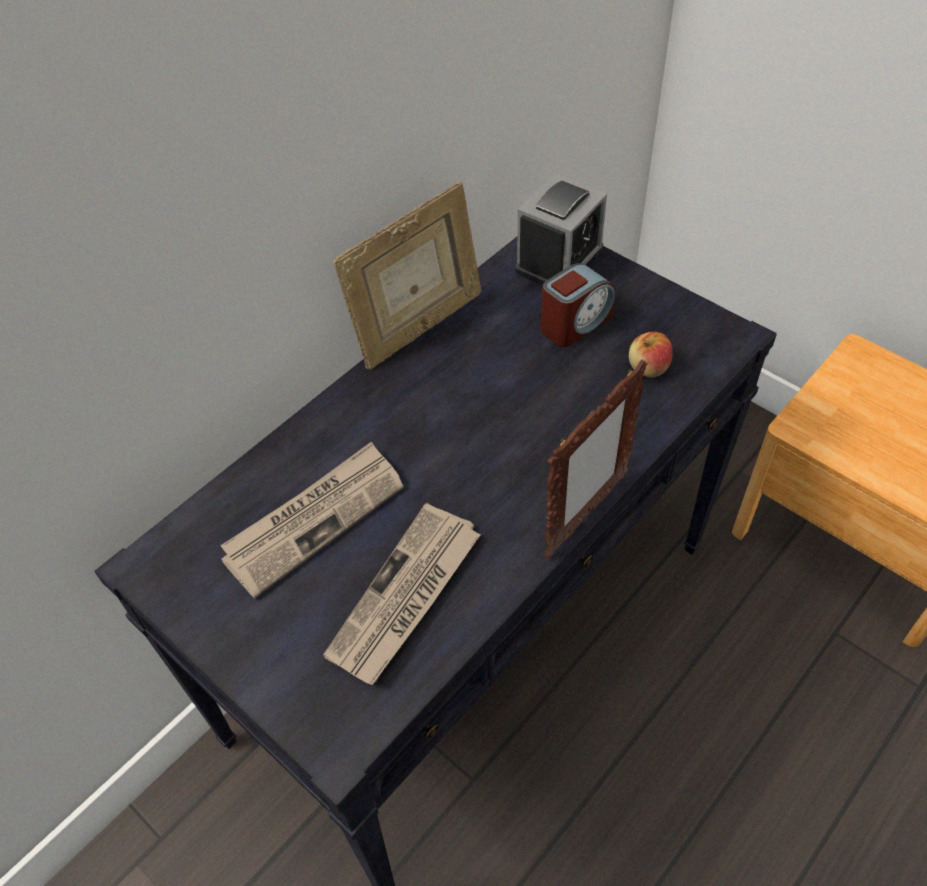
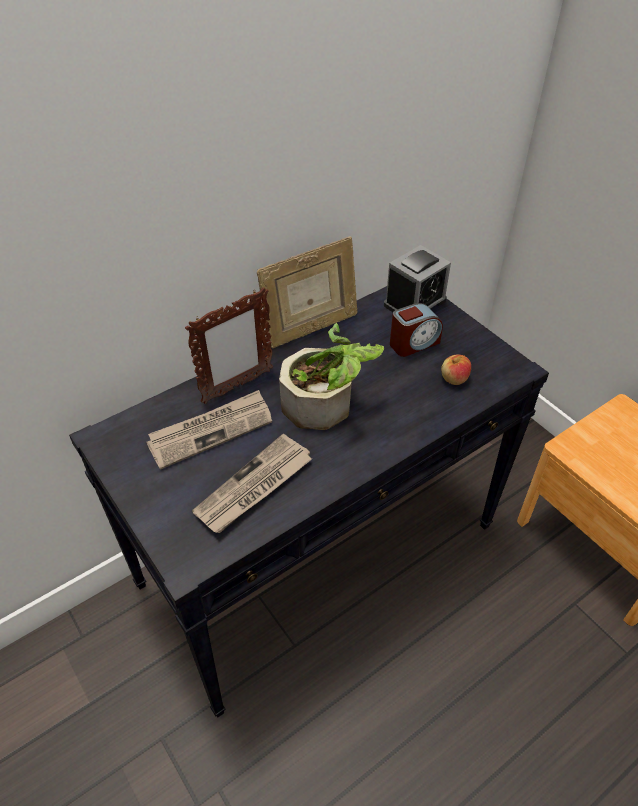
camera: 10 degrees right, 5 degrees down
picture frame [544,360,648,558] -> picture frame moved to [185,287,273,404]
none -> potted plant [279,323,384,430]

